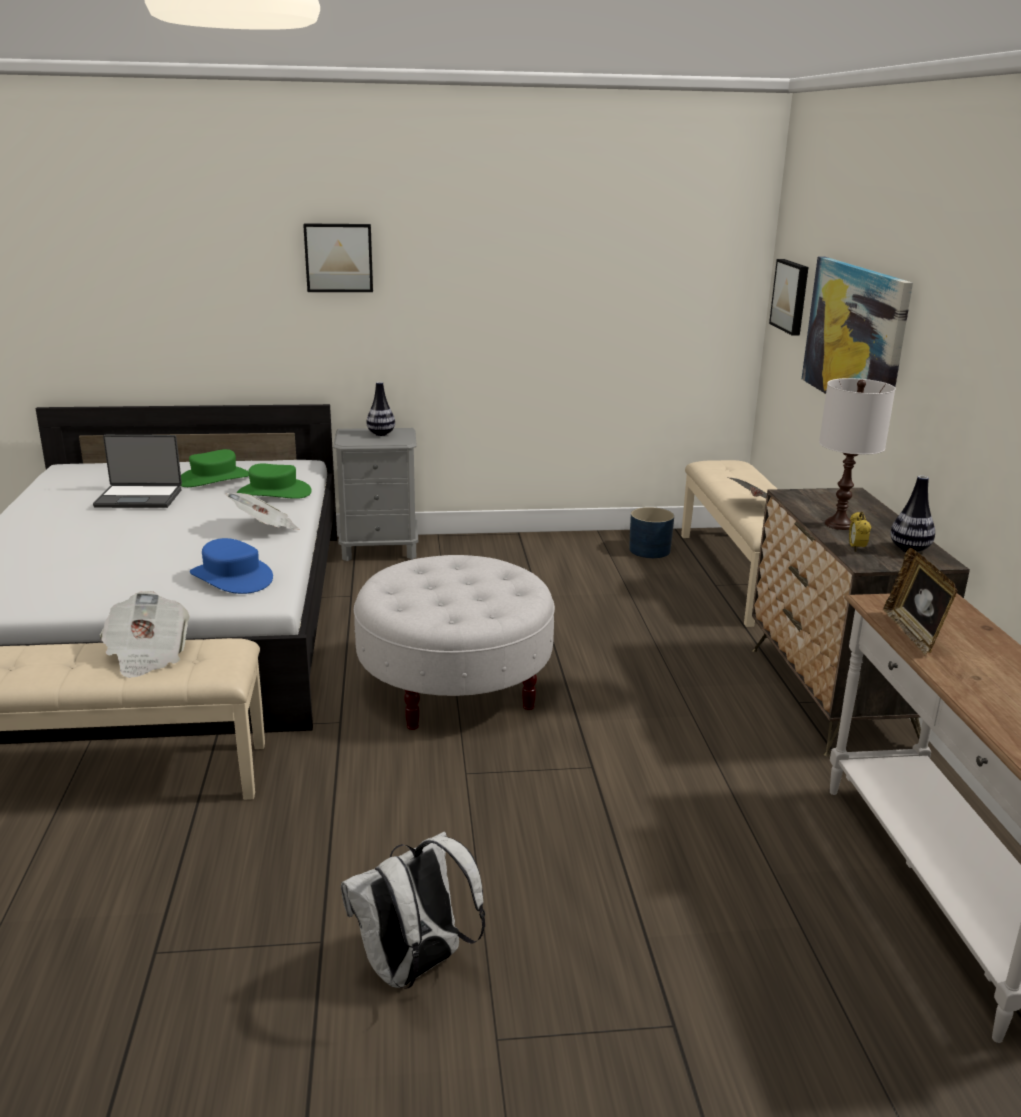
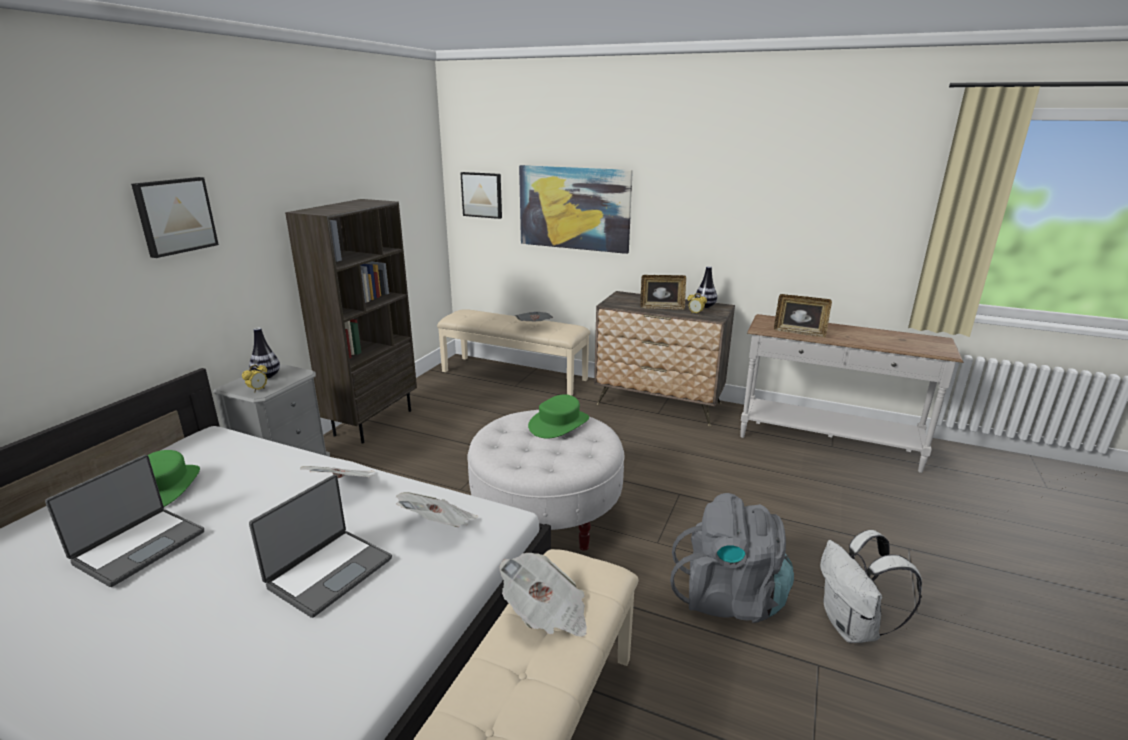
camera: 60 degrees left, 0 degrees up
blue hat [190,538,273,594] -> newspaper [396,492,478,527]
green hat [237,464,312,499] -> green hat moved to [528,394,589,439]
blue planter [629,507,674,558] -> none
white table lamp [819,378,895,530] -> picture frame [640,275,686,310]
none -> alarm clock [242,365,267,393]
none -> laptop [249,475,392,618]
none -> brown bookcase [285,199,417,444]
none -> grey backpack [670,493,794,623]

